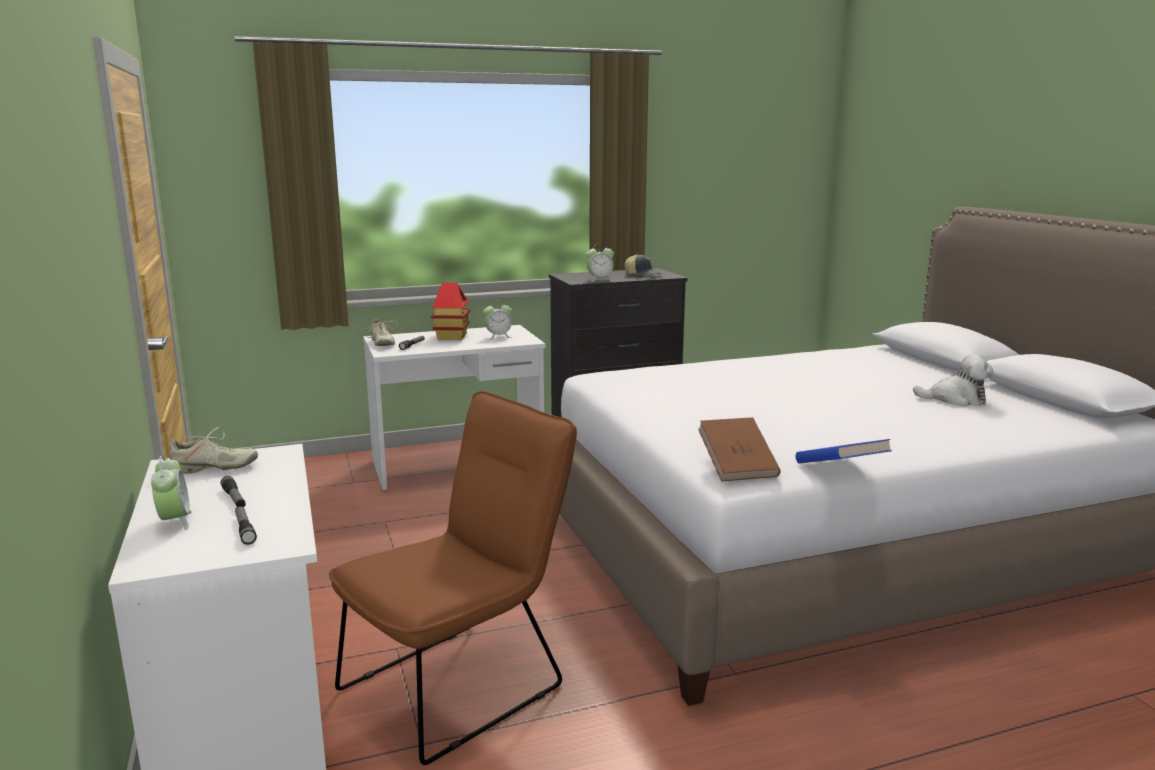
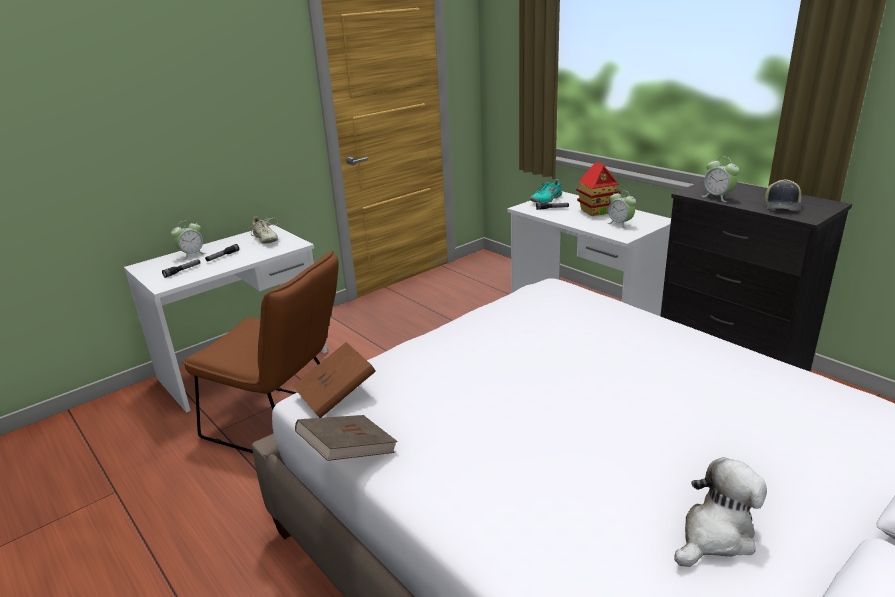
camera: 70 degrees right, 10 degrees up
beige shoe [362,319,398,346] -> turquoise shoe [530,179,564,203]
blue book [796,439,892,464] -> brown book [295,415,398,461]
plush toy [913,354,994,406] -> plush toy turned 120 degrees counterclockwise [674,457,767,567]

